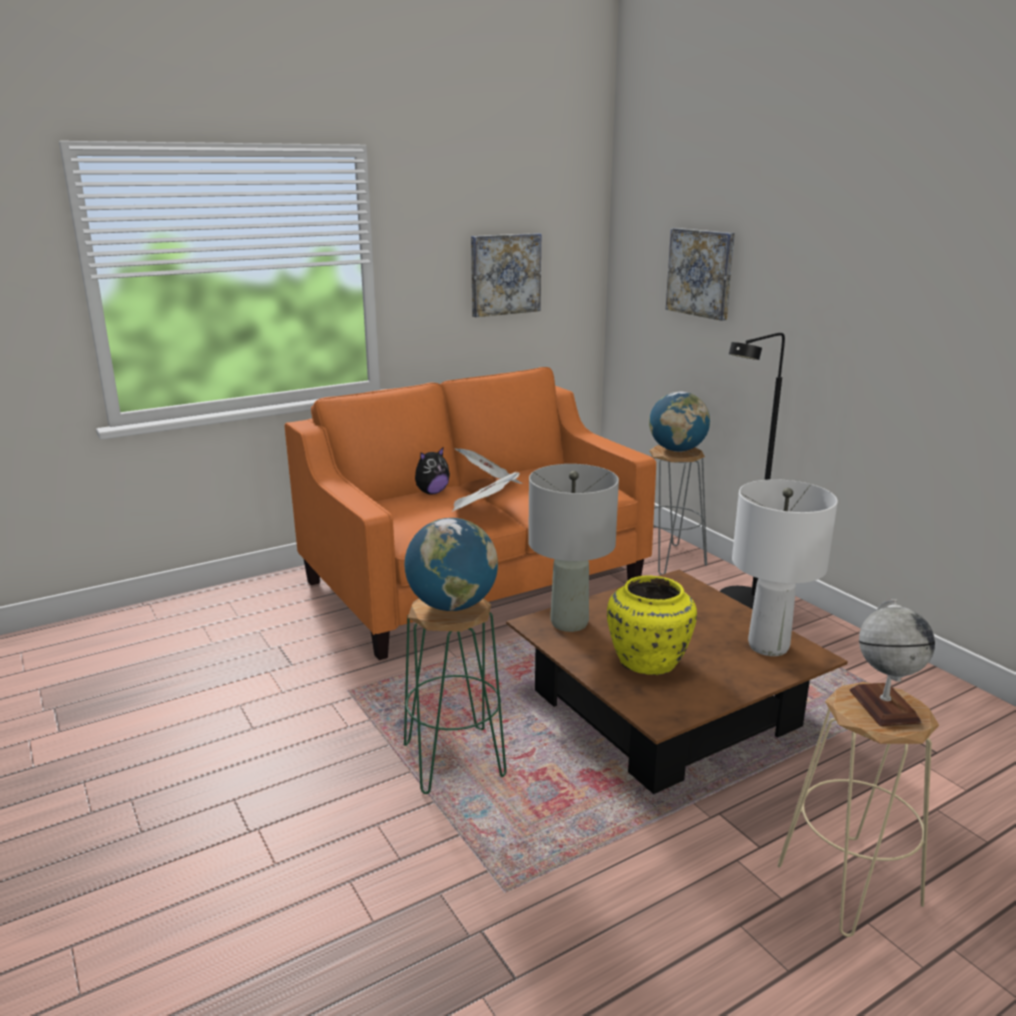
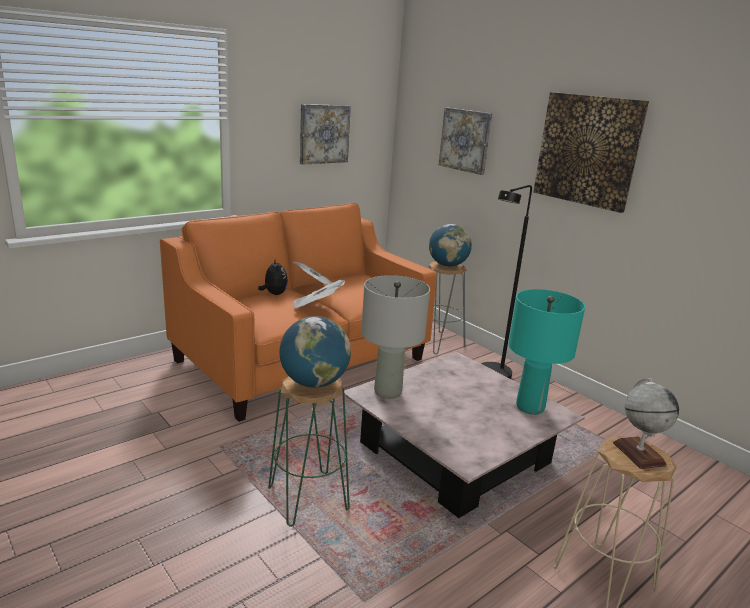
camera: 10 degrees left, 0 degrees up
plush toy [415,448,450,494] -> plush toy turned 60 degrees counterclockwise [258,258,288,295]
brown coffee table [506,570,848,794] -> pink coffee table [342,352,585,518]
yellow vase [607,575,697,675] -> none
white table lamp [732,479,838,656] -> turquoise table lamp [508,289,585,415]
none -> picture [533,92,649,213]

